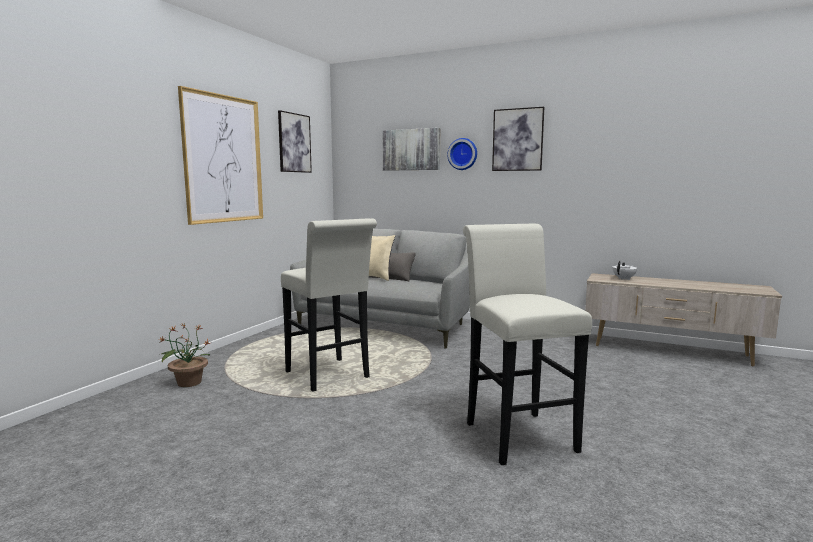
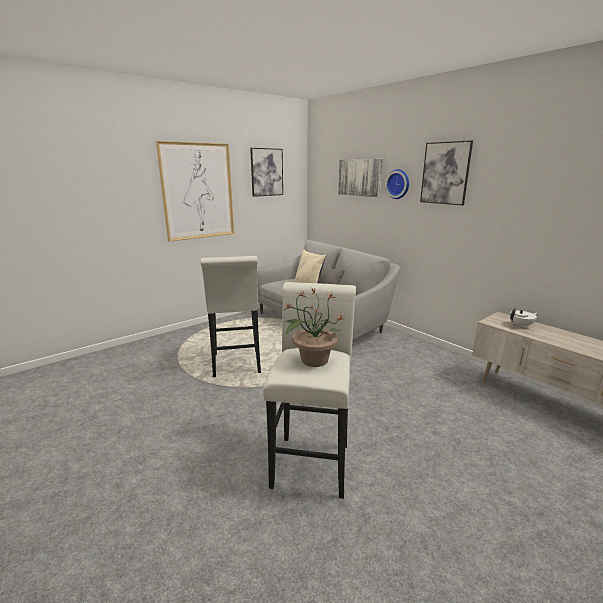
camera: 25 degrees right, 10 degrees up
potted plant [159,324,210,387] -> potted plant moved to [285,289,346,367]

